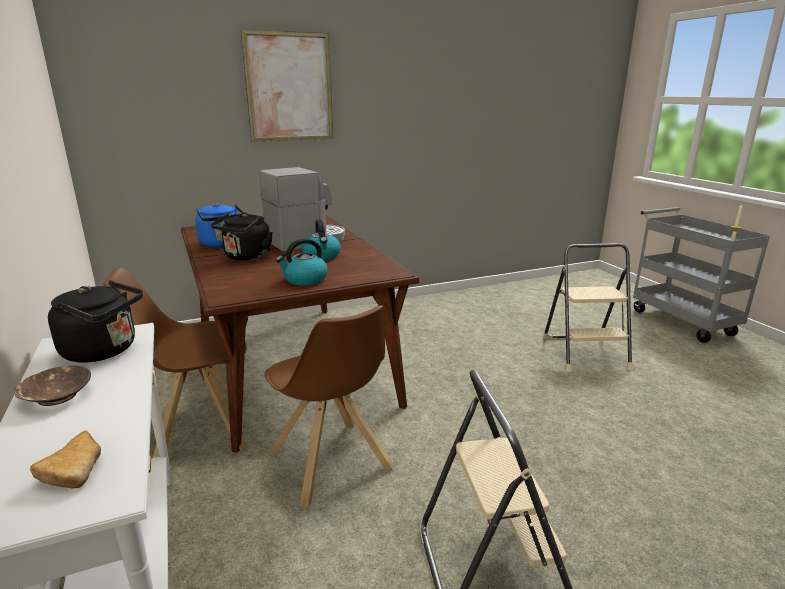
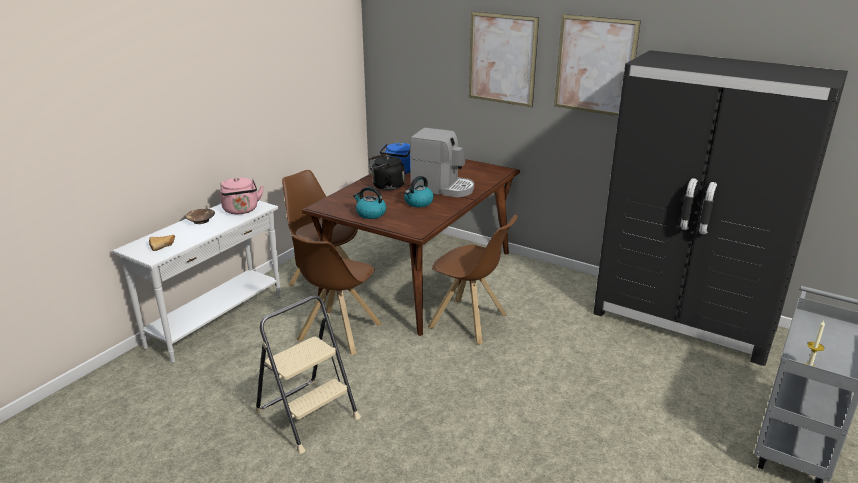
camera: 55 degrees right, 5 degrees up
black kettle [48,280,143,363] -> pink kettle [220,177,264,214]
beige step ladder [543,243,634,372] -> none
none -> brown chair [428,214,518,344]
none -> picture [554,14,641,116]
none -> black cabinet [593,50,848,366]

